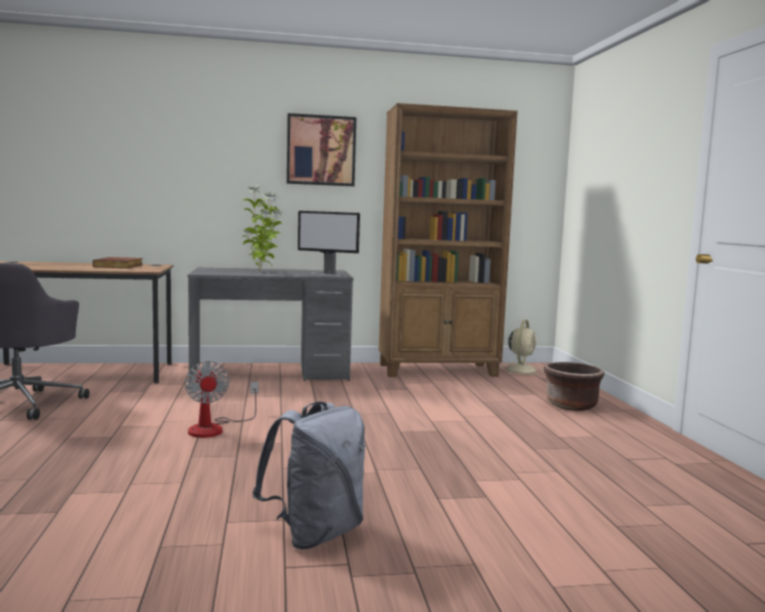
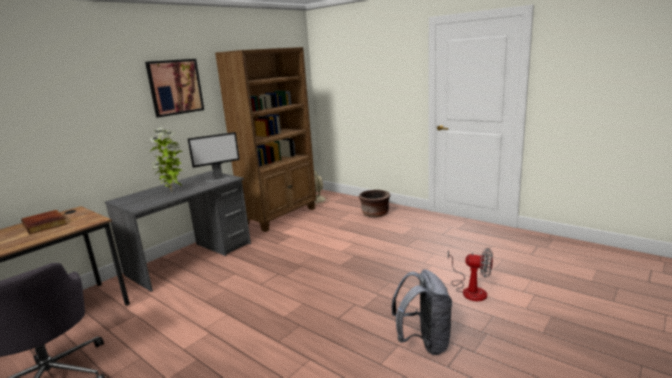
camera: 40 degrees left, 10 degrees up
fan [185,361,259,438] -> fan moved to [448,248,493,301]

